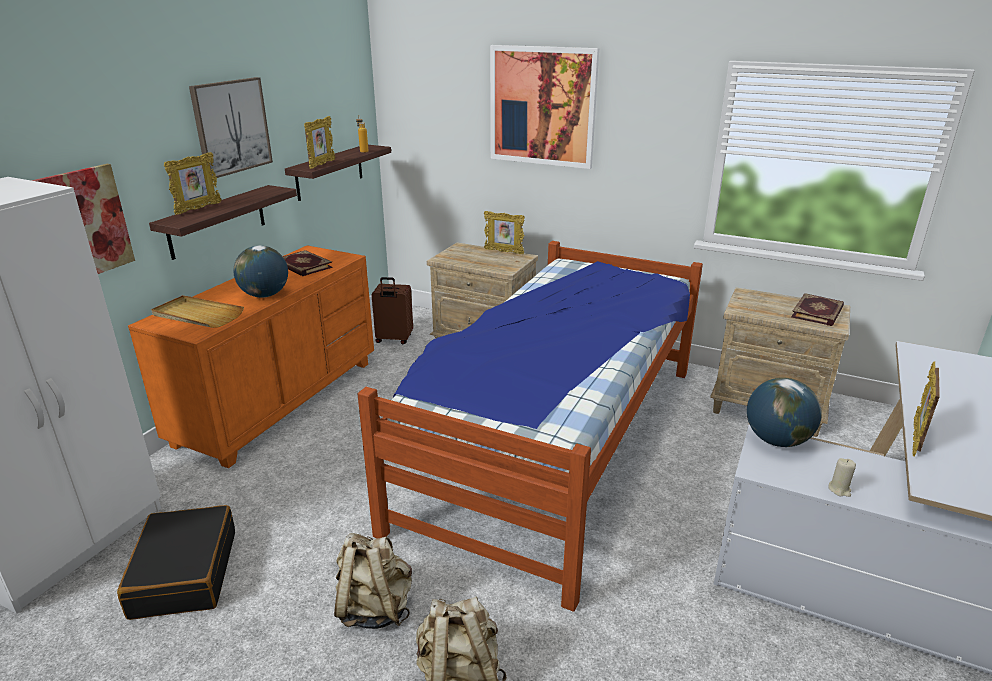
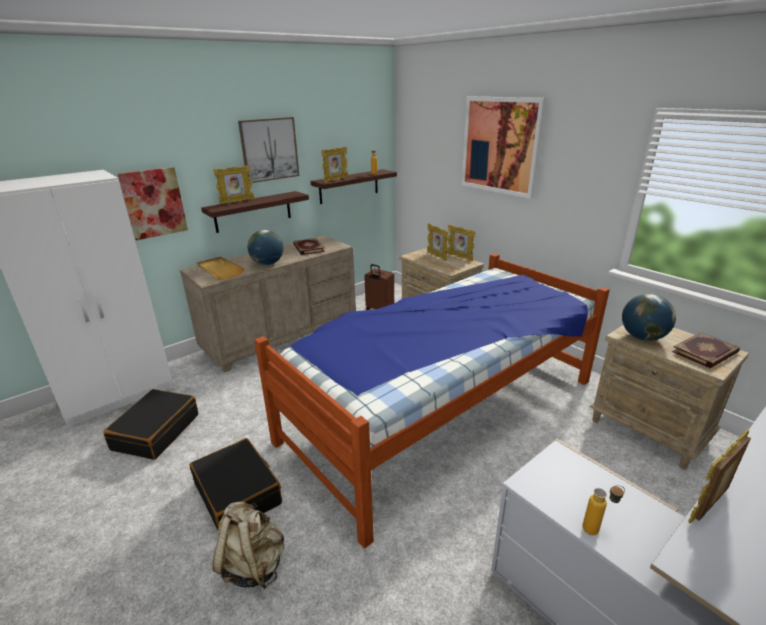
camera: 25 degrees right, 0 degrees up
orange dresser [128,245,374,468] -> beige dresser [180,235,356,373]
beige backpack [334,533,412,629] -> black suitcase [190,438,282,530]
globe [747,378,822,447] -> globe moved to [622,294,676,341]
beige candle [828,458,856,497] -> bottle [582,485,625,535]
none -> picture frame [427,223,448,261]

